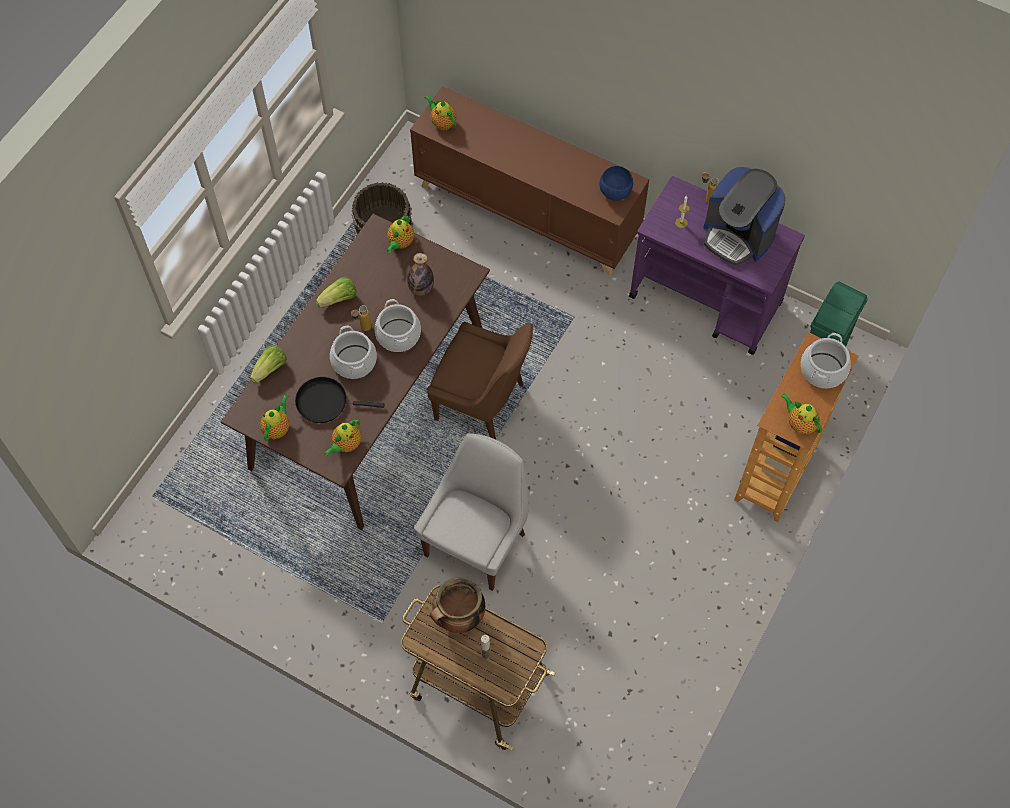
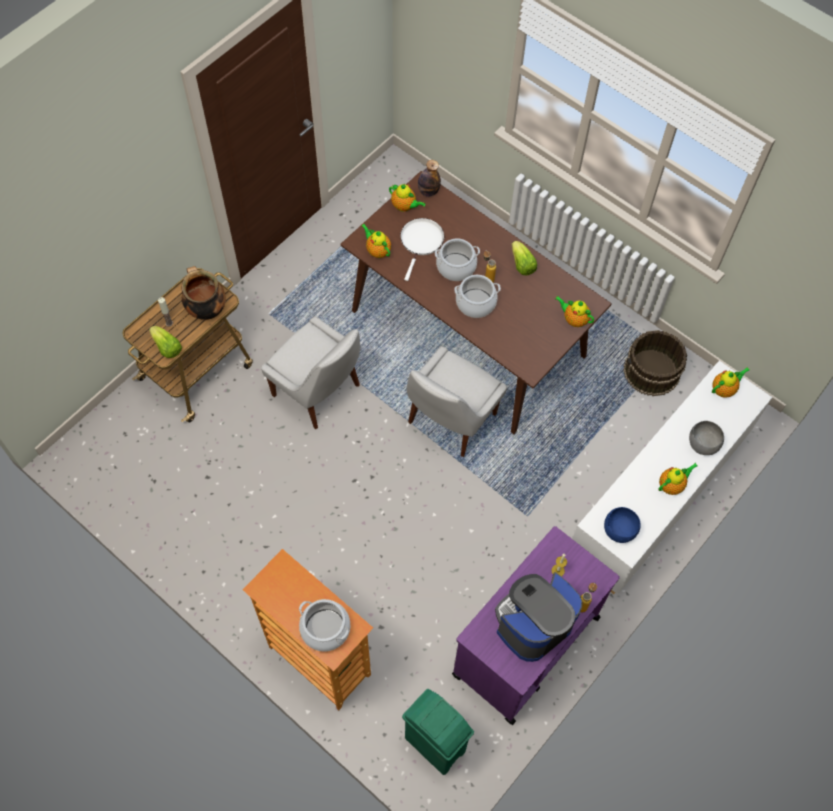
camera: 100 degrees right, 0 degrees up
lettuce [250,345,287,384] -> lettuce moved to [149,326,183,358]
black frying pan [295,377,385,423] -> white frying pan [400,218,444,281]
bottle [407,253,434,296] -> bottle moved to [418,160,441,197]
brown cabinet [410,86,649,275] -> white cabinet [572,361,772,594]
brown chair [427,322,533,439] -> white chair [407,346,507,457]
teapot [781,393,822,434] -> teapot moved to [659,463,698,495]
none -> grey bowl [689,421,724,455]

